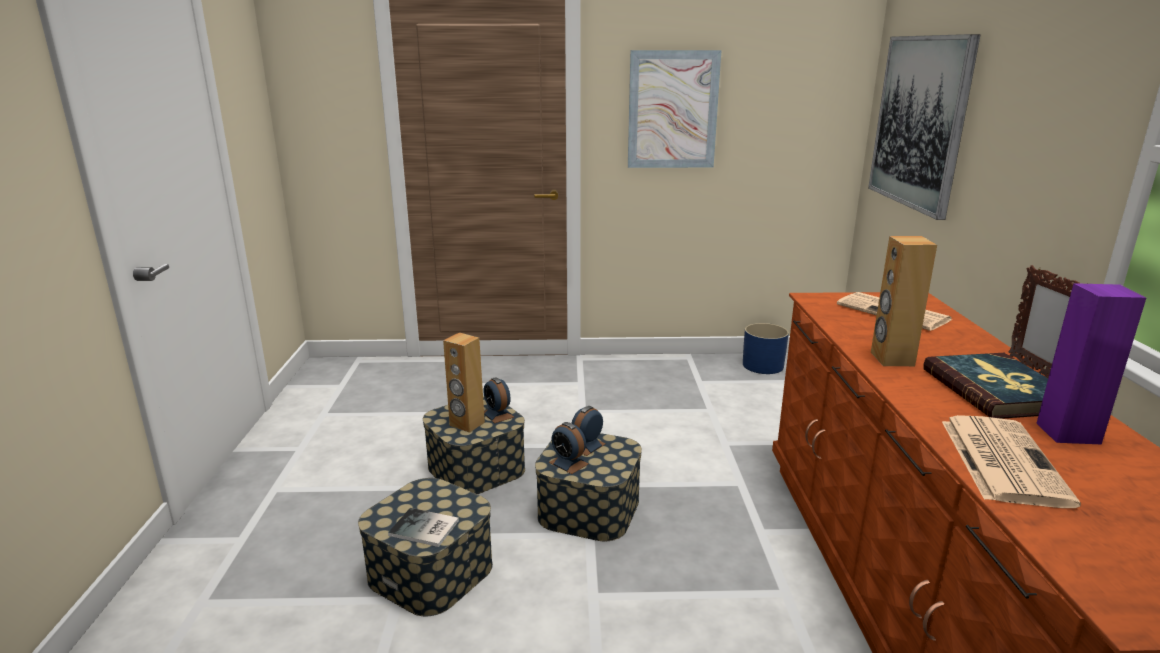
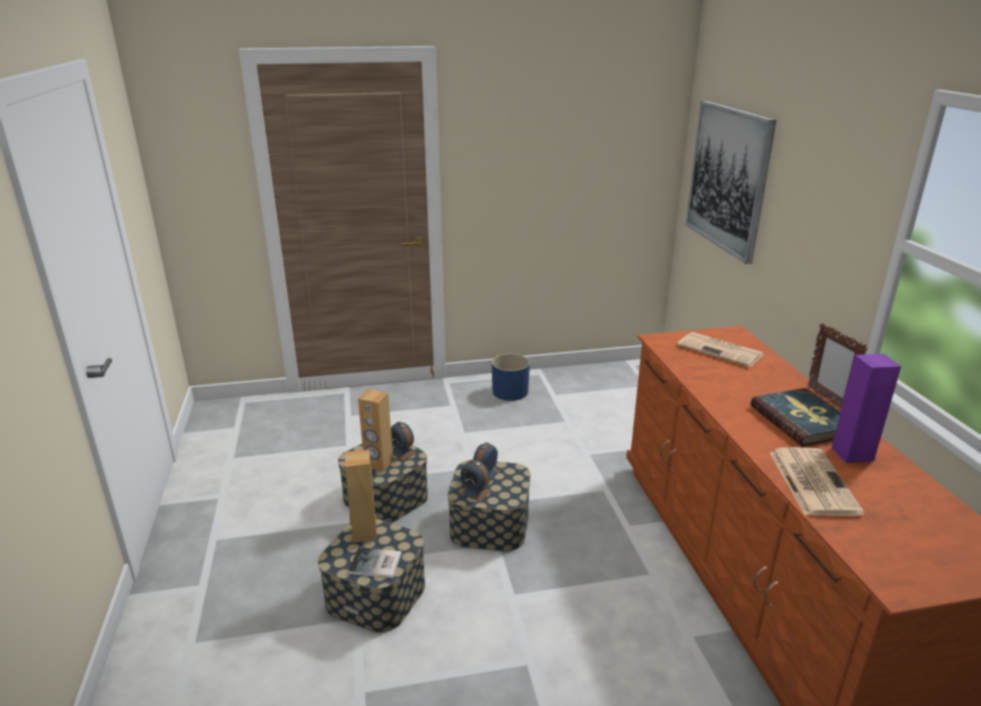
camera: 10 degrees left, 5 degrees up
picture [628,50,721,168] -> none
blue planter [743,323,789,374] -> blue planter moved to [492,354,530,401]
brown speaker [871,236,937,366] -> brown speaker moved to [345,449,377,543]

